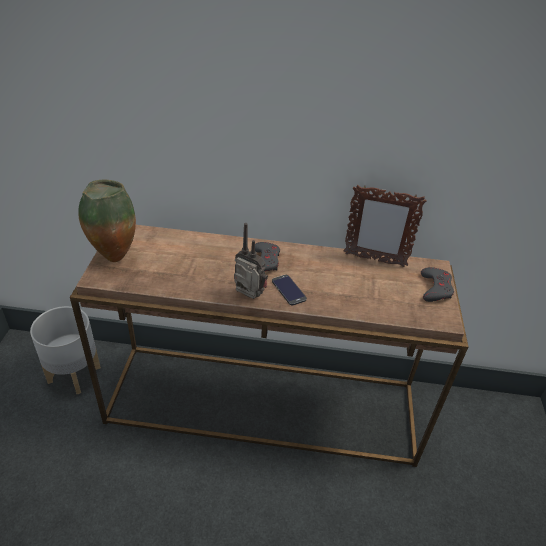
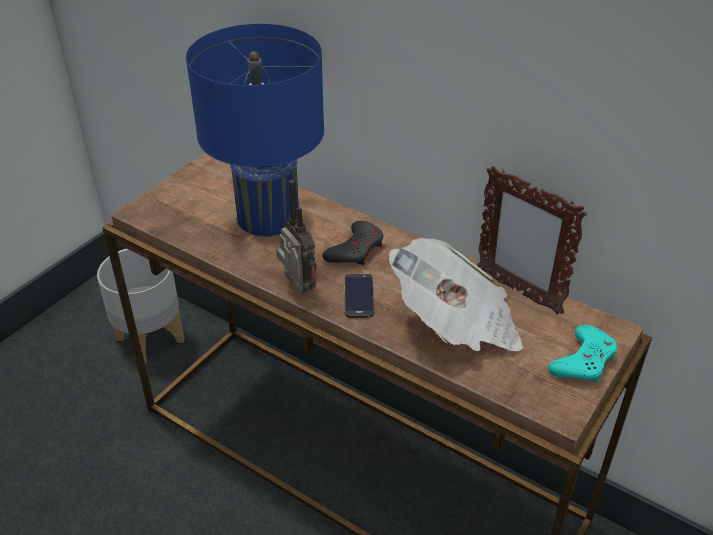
camera: 30 degrees right, 0 degrees up
vase [78,179,136,262] -> none
grey game controller [421,267,454,302] -> turquoise game controller [548,325,618,383]
none -> blue table lamp [186,24,324,237]
none -> newspaper [389,238,523,351]

